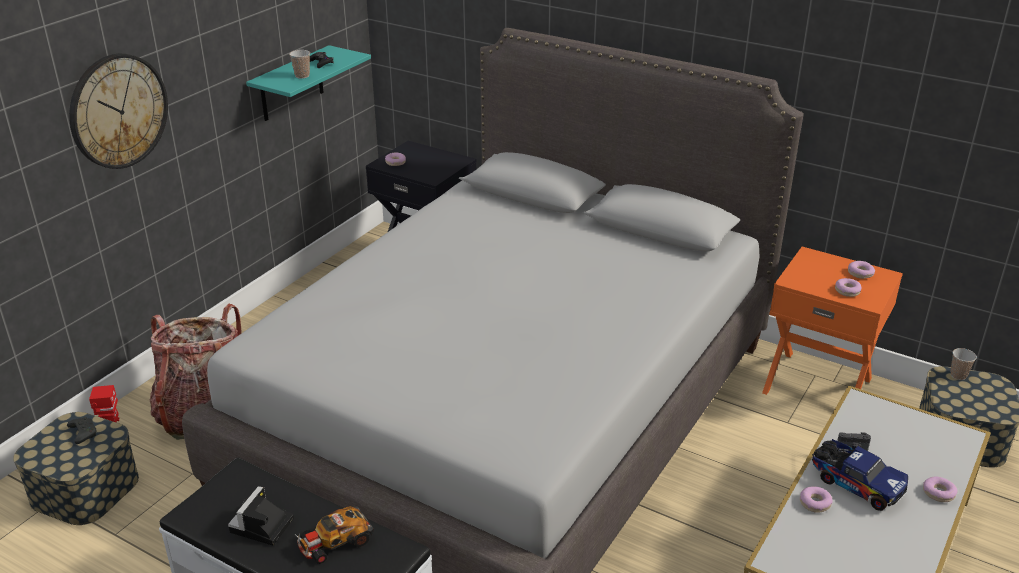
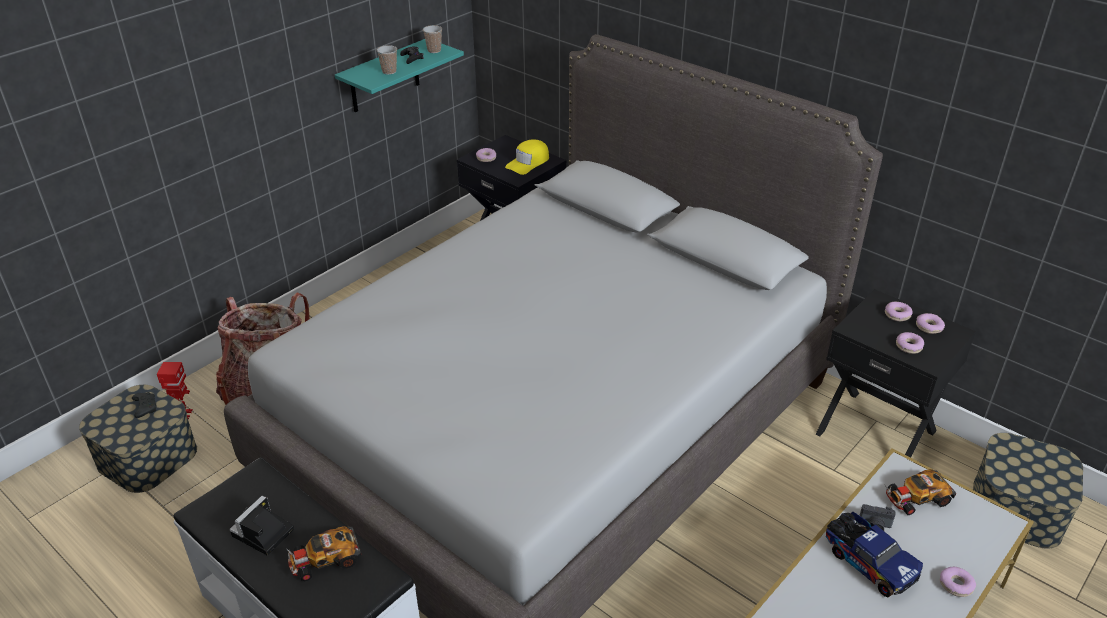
camera: 10 degrees right, 5 degrees up
wall clock [69,54,168,169] -> none
orange nightstand [762,247,903,395] -> black nightstand [816,289,976,458]
donut [800,486,833,513] -> donut moved to [885,302,912,321]
cup [951,348,977,380] -> cup moved to [423,25,442,53]
none -> yellow cap [505,139,549,175]
none -> toy car [886,469,956,515]

